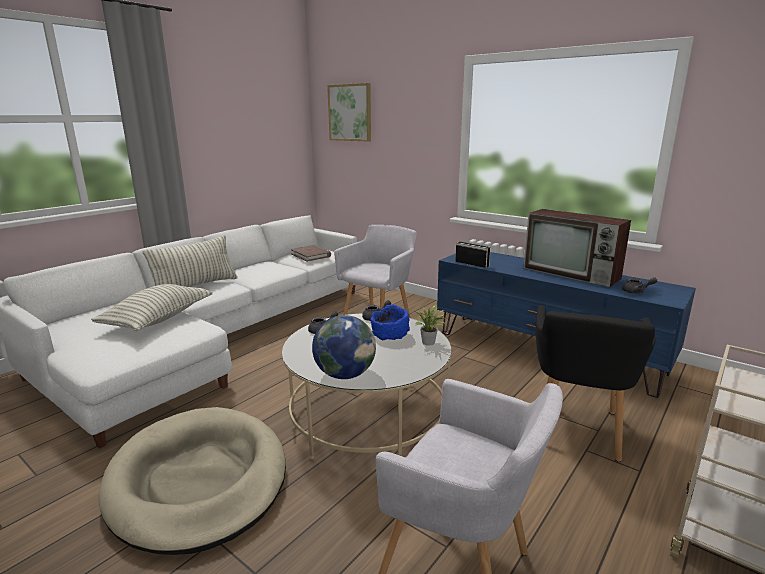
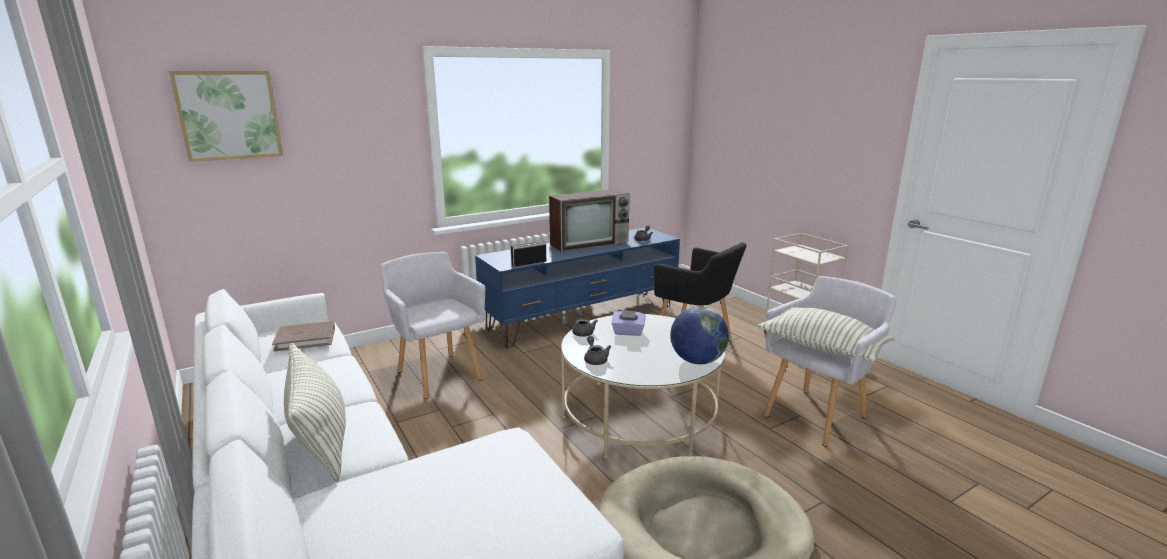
camera: 70 degrees left, 0 degrees up
pillow [91,284,213,331] -> pillow moved to [757,307,895,361]
blue bowl [370,304,410,341] -> purple tissue box [612,310,646,336]
potted plant [415,304,446,346] -> none

